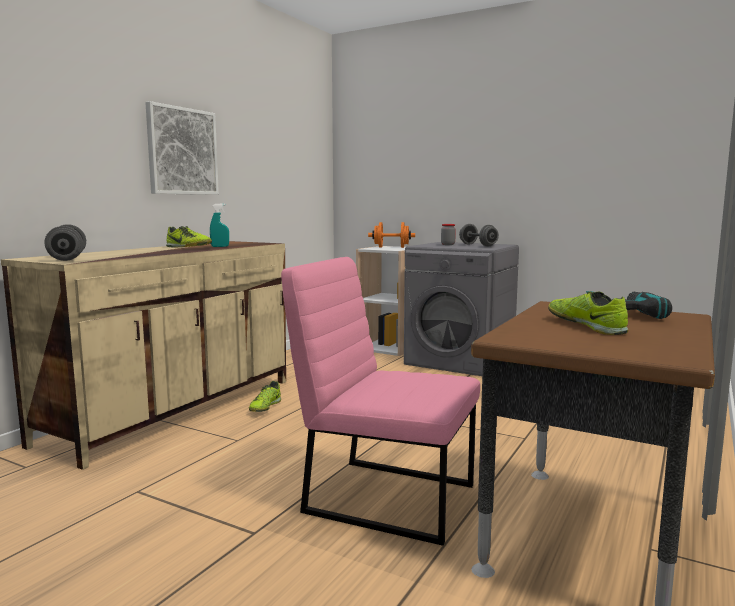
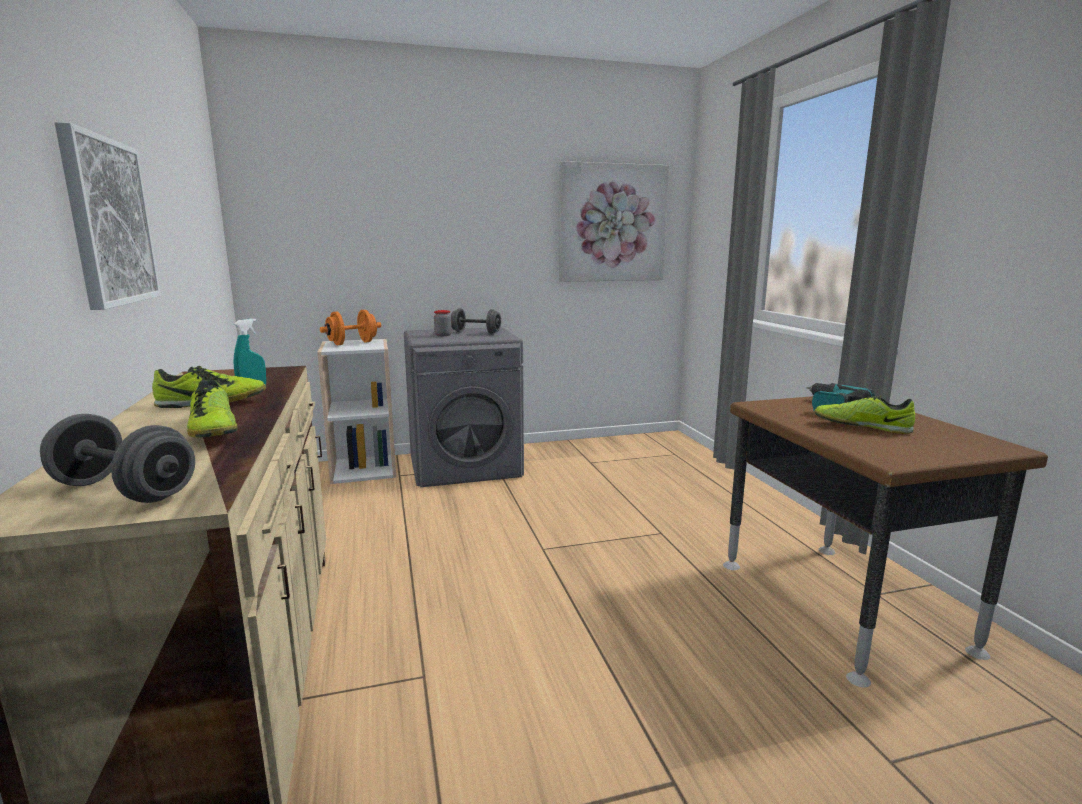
camera: 45 degrees left, 5 degrees up
shoe [249,381,281,412] -> shoe moved to [187,380,238,438]
pink chair [281,257,480,546] -> none
none -> picture [559,161,669,282]

